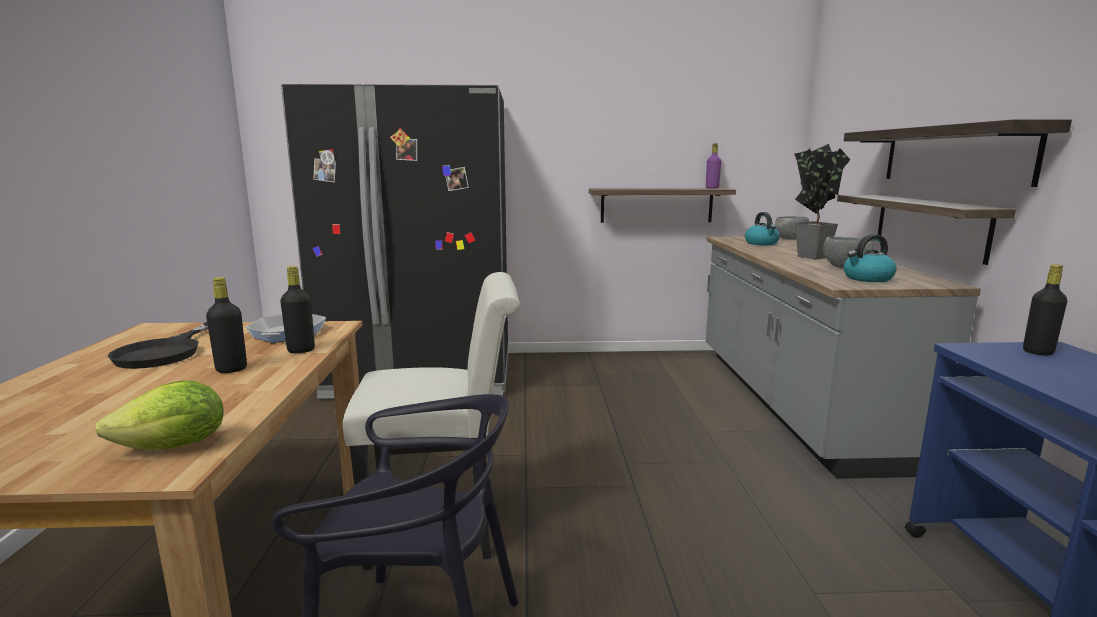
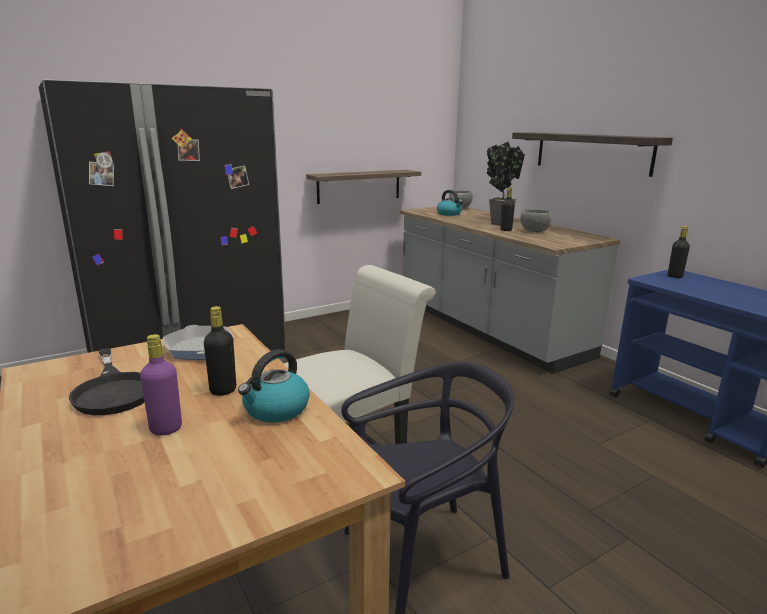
camera: 30 degrees left, 5 degrees up
lettuce [95,380,224,450] -> none
black bottle [280,266,315,353] -> black bottle moved to [500,188,515,231]
purple bottle [706,143,721,189] -> purple bottle moved to [140,334,182,436]
shelf [837,195,1016,265] -> none
kettle [844,234,897,282] -> kettle moved to [238,349,310,422]

